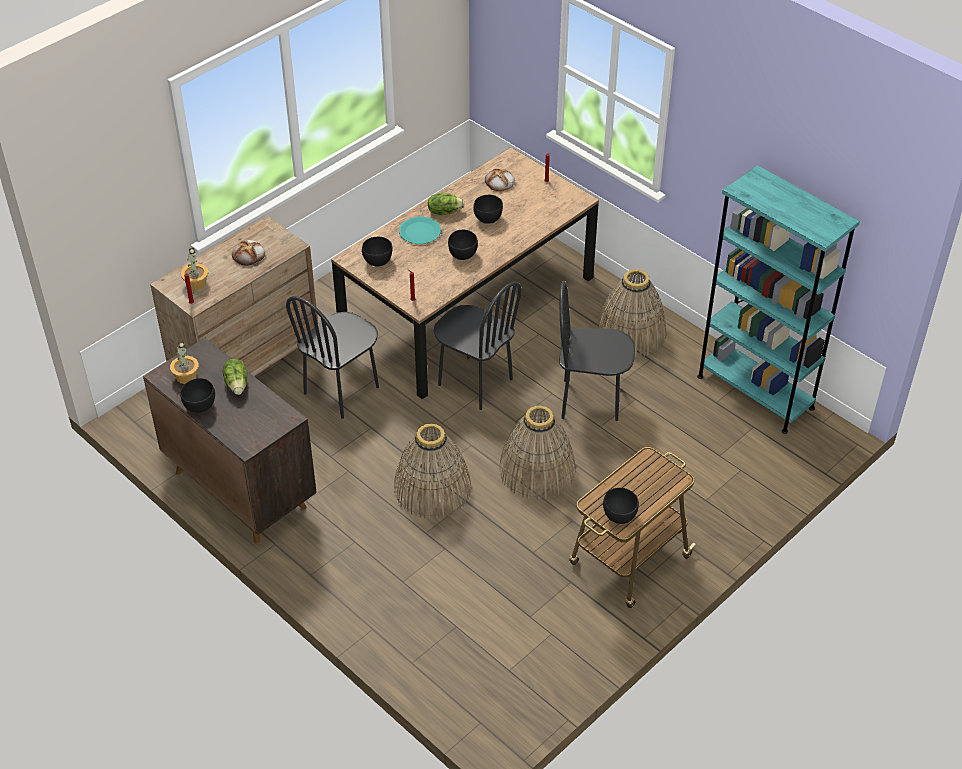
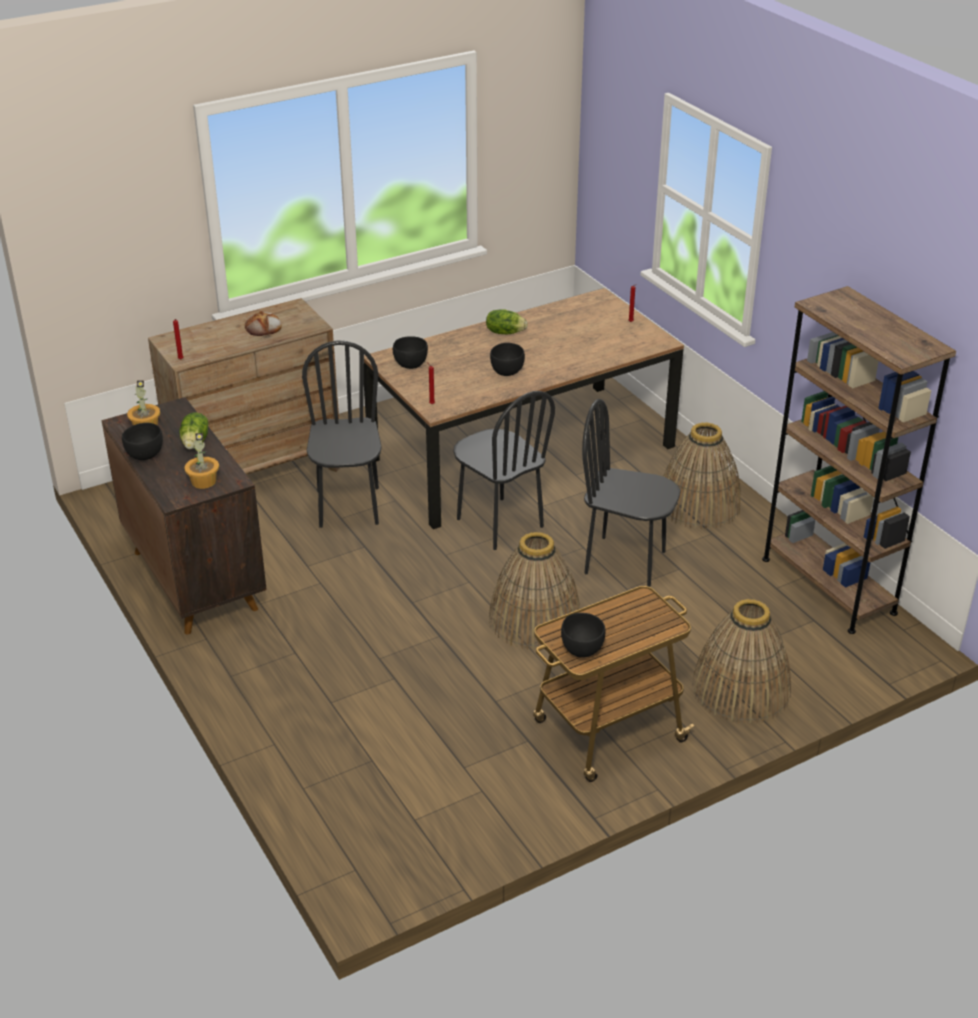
camera: 15 degrees right, 10 degrees down
potted plant [181,248,208,290] -> potted plant moved to [184,433,219,489]
black chair [286,296,379,419] -> black chair turned 120 degrees clockwise [302,341,382,528]
basket [394,423,471,519] -> basket moved to [692,599,791,724]
turquoise plate [399,217,441,244] -> none
black bowl [473,195,503,224] -> none
bread [485,169,515,191] -> none
turquoise bookcase [697,165,860,434] -> brown bookcase [762,286,956,634]

